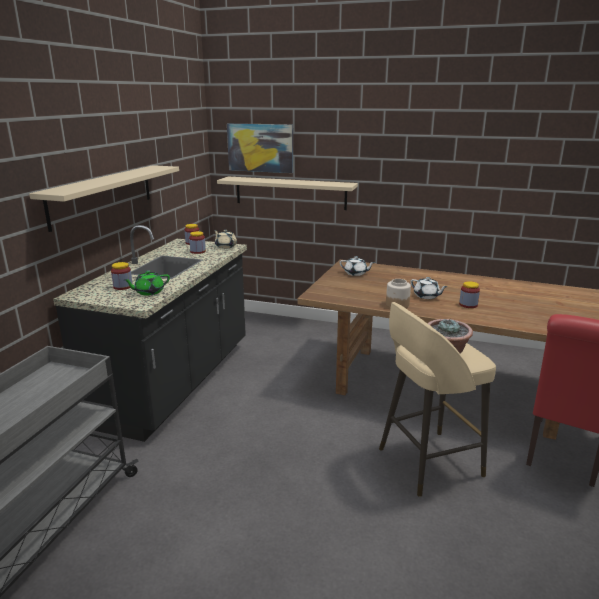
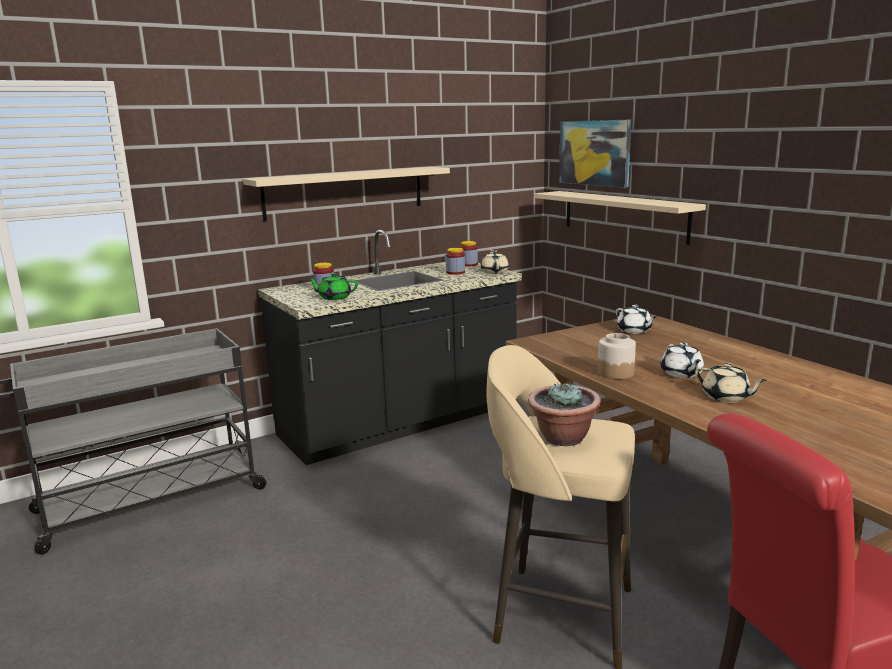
camera: 40 degrees right, 5 degrees down
jar [459,281,480,308] -> beige teapot [695,363,767,403]

